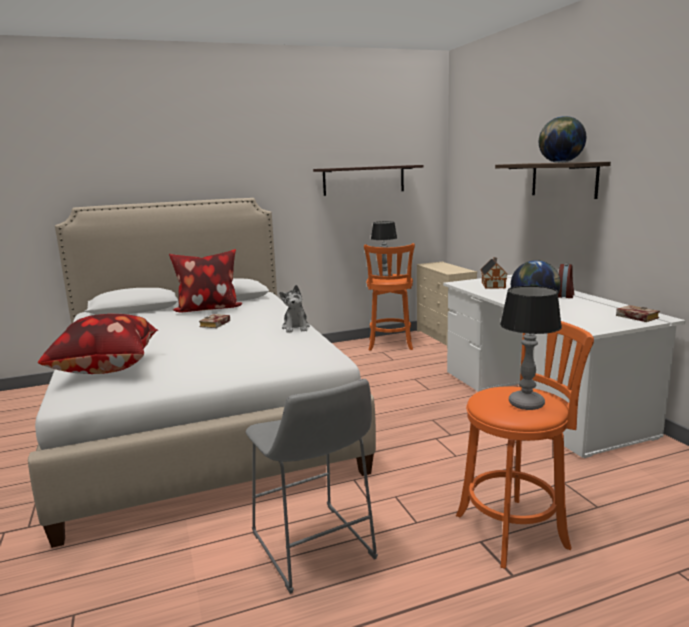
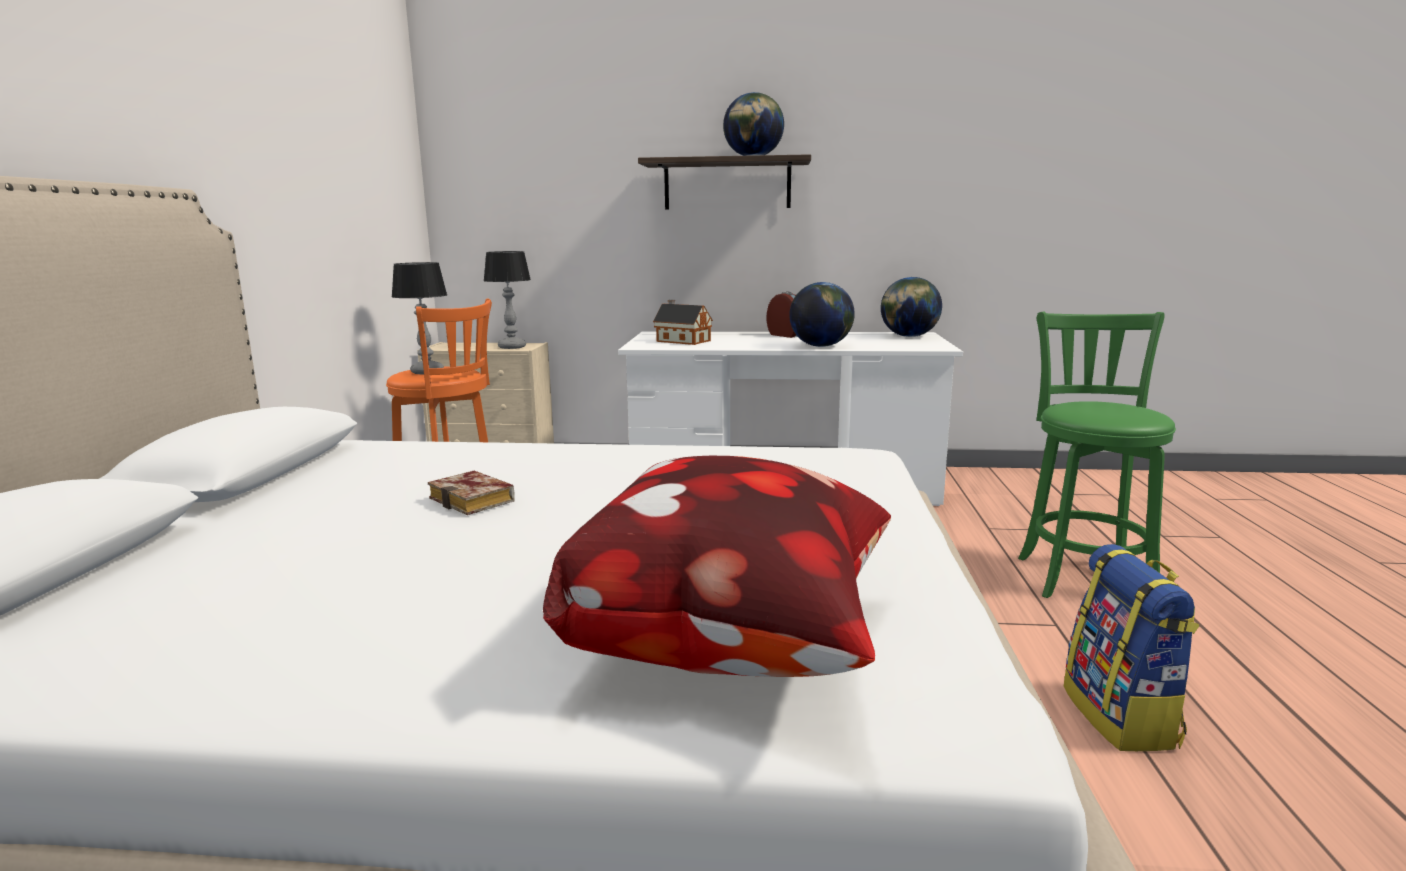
camera: 65 degrees left, 0 degrees up
pillow [169,249,242,312] -> none
grey stool [246,379,378,594] -> backpack [1064,544,1199,751]
plush toy [279,285,310,333] -> none
shelf [313,165,424,196] -> none
orange stool [456,321,594,569] -> green stool [1018,312,1176,598]
table lamp [500,286,562,410] -> table lamp moved to [484,251,531,349]
book [616,305,660,322] -> globe [881,277,942,337]

